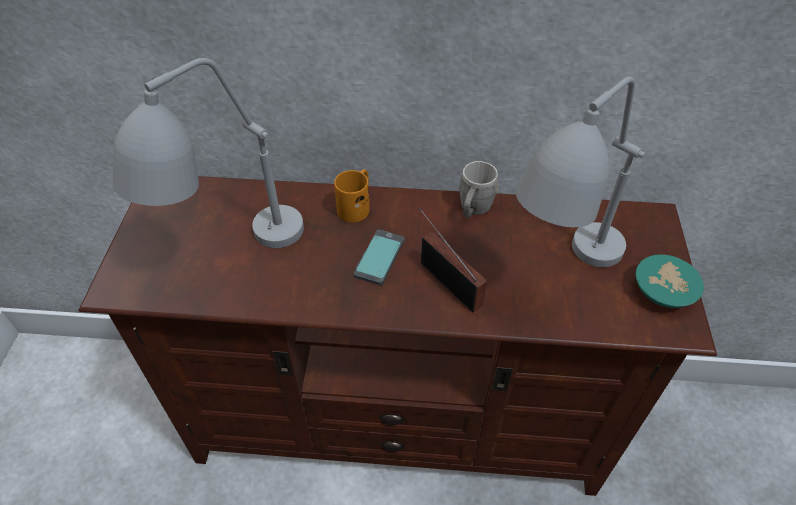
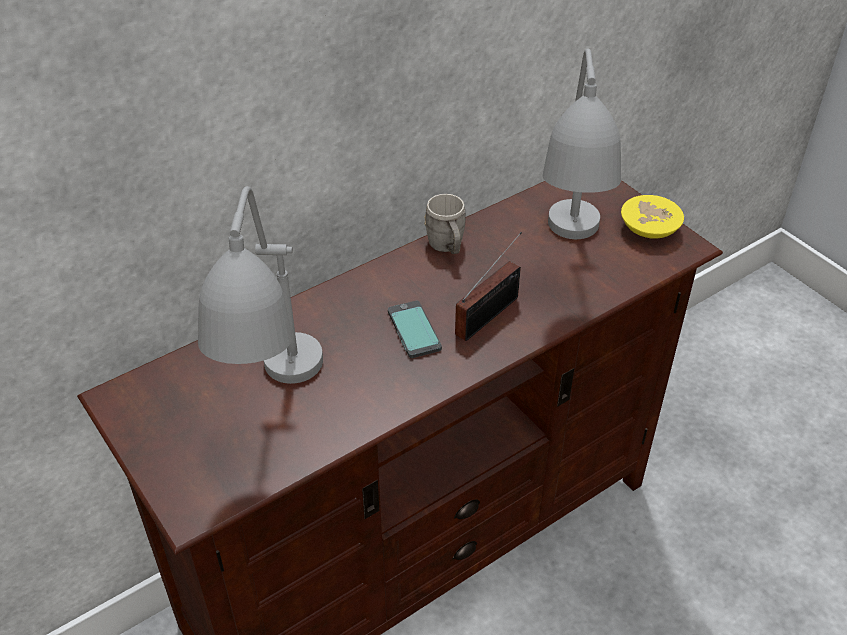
camera: 40 degrees left, 5 degrees down
orange mug [334,169,370,223] -> none
radio [419,208,487,312] -> radio turned 120 degrees clockwise [455,232,522,341]
turquoise bowl [636,254,704,308] -> yellow bowl [621,195,684,239]

